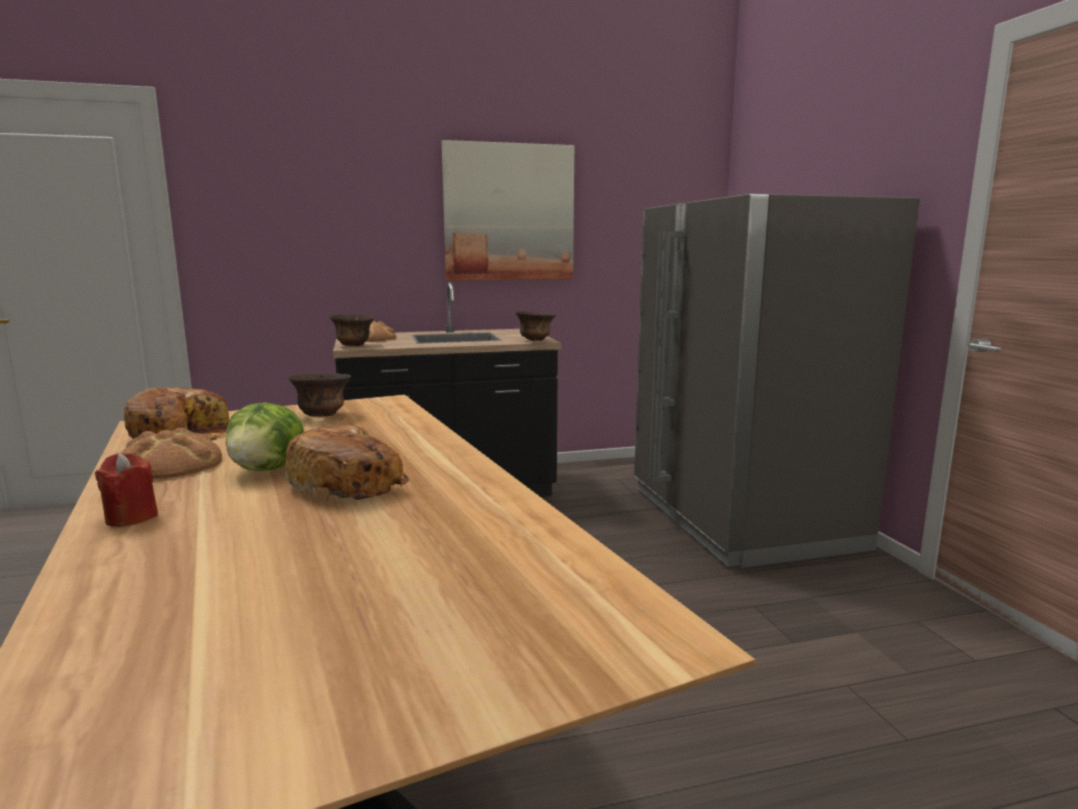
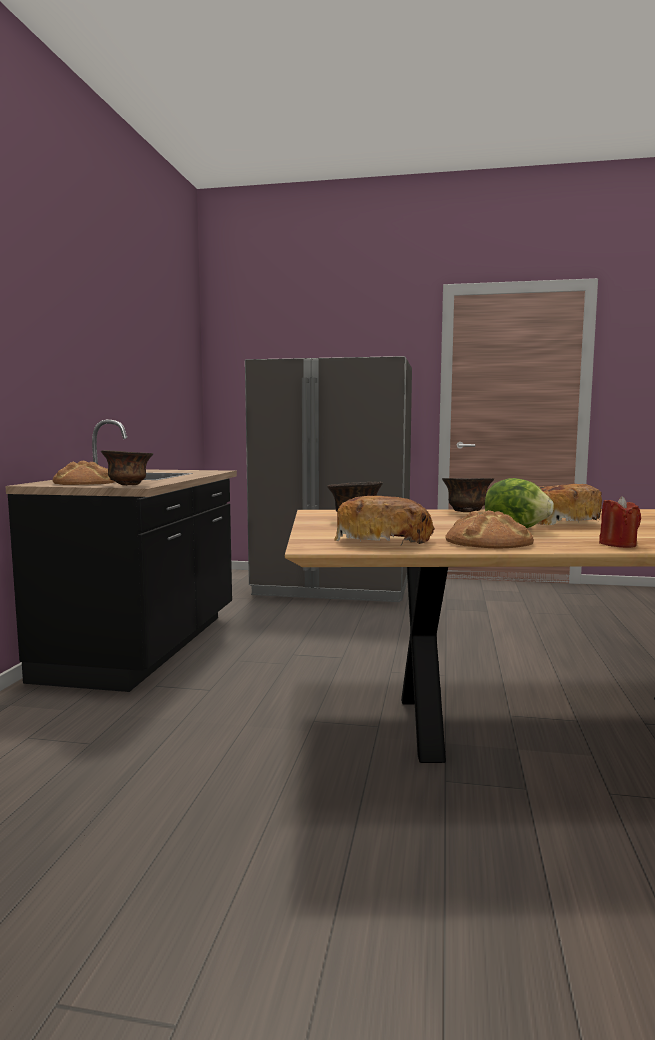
camera: 65 degrees left, 5 degrees down
picture [442,140,574,281] -> none
brown bowl [515,311,556,341] -> brown bowl moved to [442,478,494,512]

